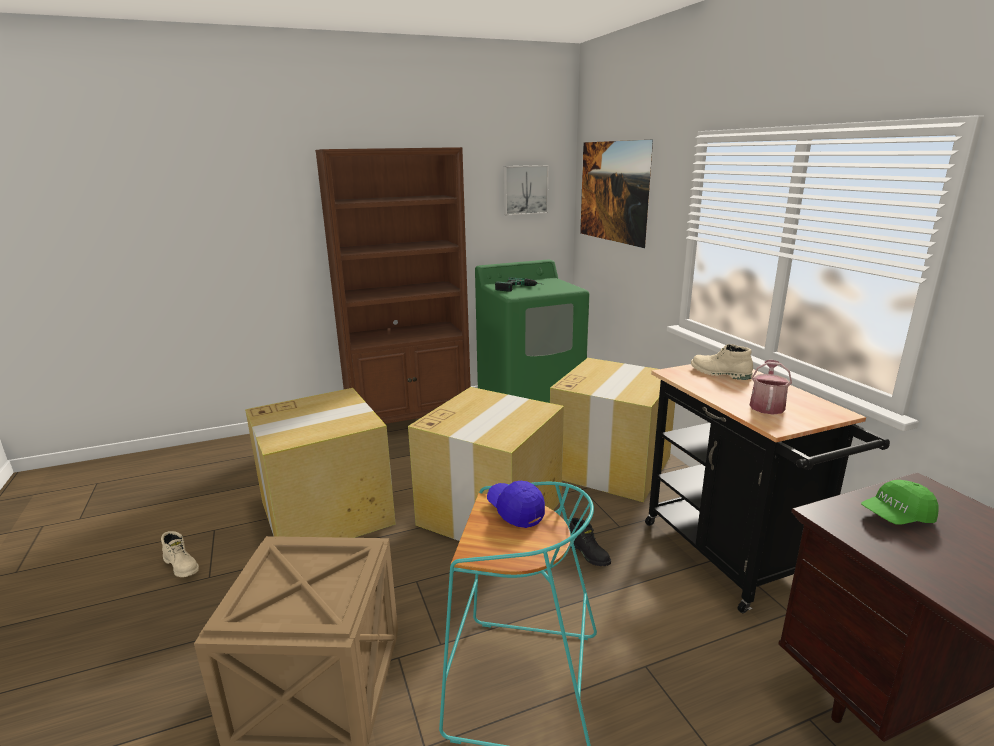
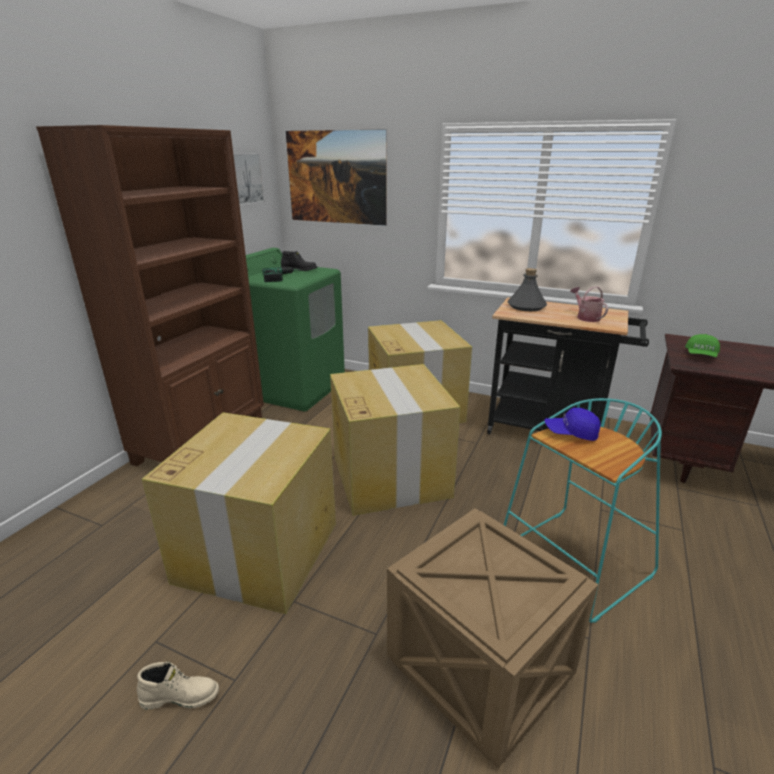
camera: 45 degrees left, 5 degrees up
black boot [569,518,611,566] -> black boot moved to [281,251,317,271]
beige boot [691,344,753,380] -> grey bottle [507,268,547,311]

